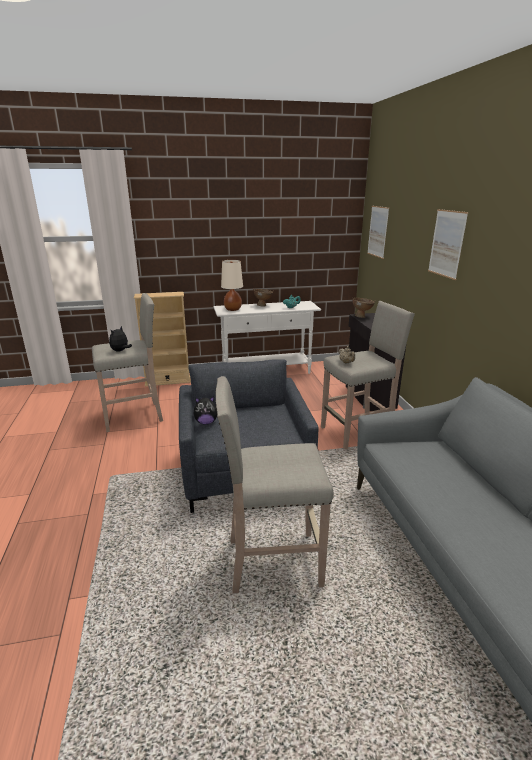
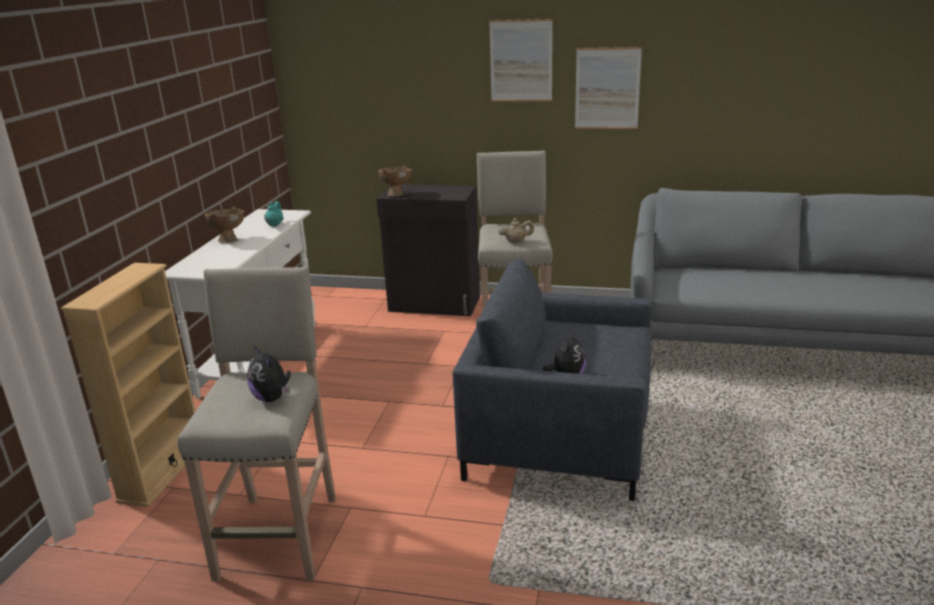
camera: 65 degrees left, 0 degrees up
beige stool [215,376,334,594] -> none
beige table lamp [221,260,243,311] -> none
picture [367,206,389,259] -> picture moved to [575,47,642,129]

